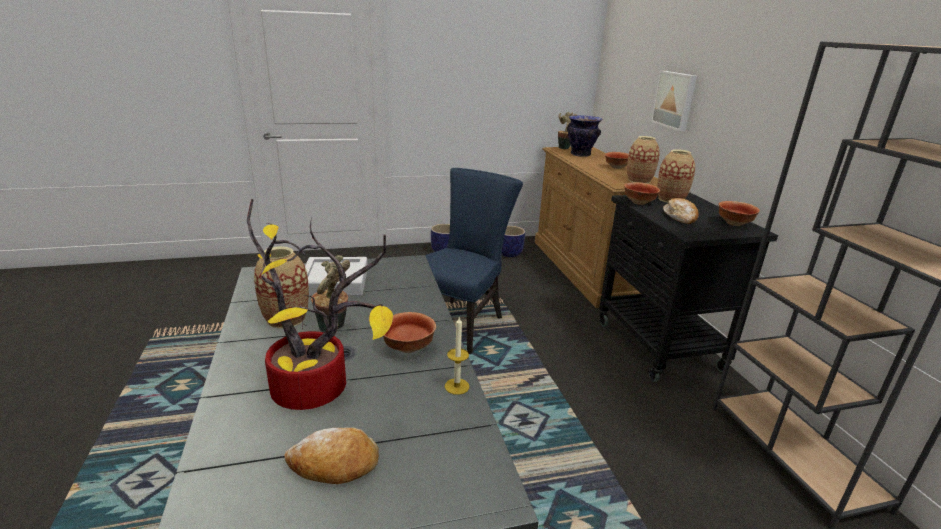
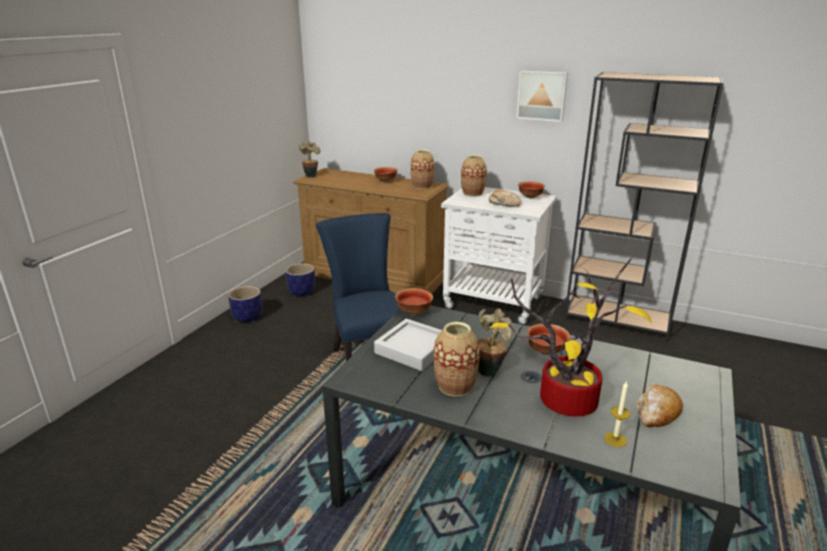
camera: 50 degrees left, 0 degrees up
candle [445,316,470,395] -> candle moved to [604,381,631,447]
vase [567,115,603,157] -> none
black cart [599,192,778,382] -> white cart [441,187,557,324]
bowl [624,182,660,205] -> bowl moved to [395,288,433,315]
picture [651,71,697,131] -> picture moved to [516,71,568,122]

